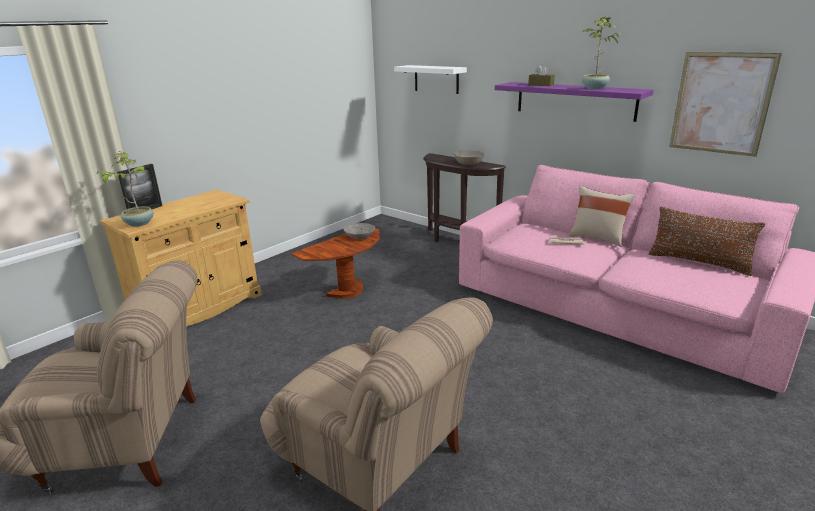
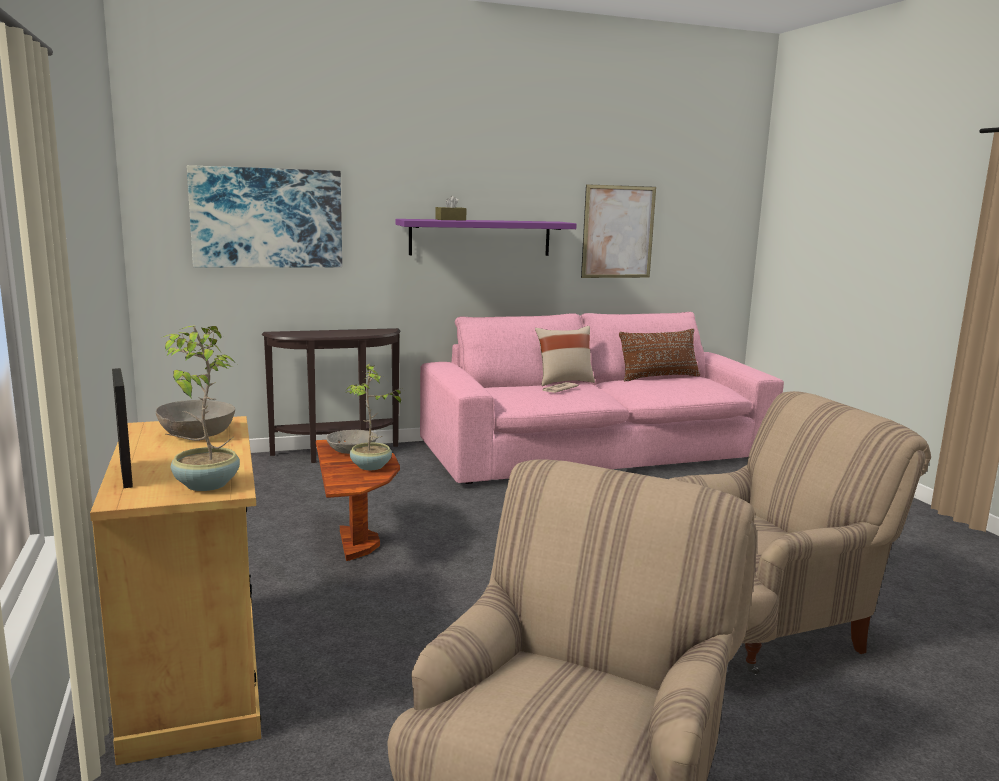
camera: 60 degrees left, 10 degrees down
white shelf [394,65,467,94] -> picture [187,165,342,268]
grey bowl [454,150,484,165] -> grey bowl moved to [156,400,235,439]
potted plant [582,16,621,89] -> potted plant moved to [345,364,404,470]

